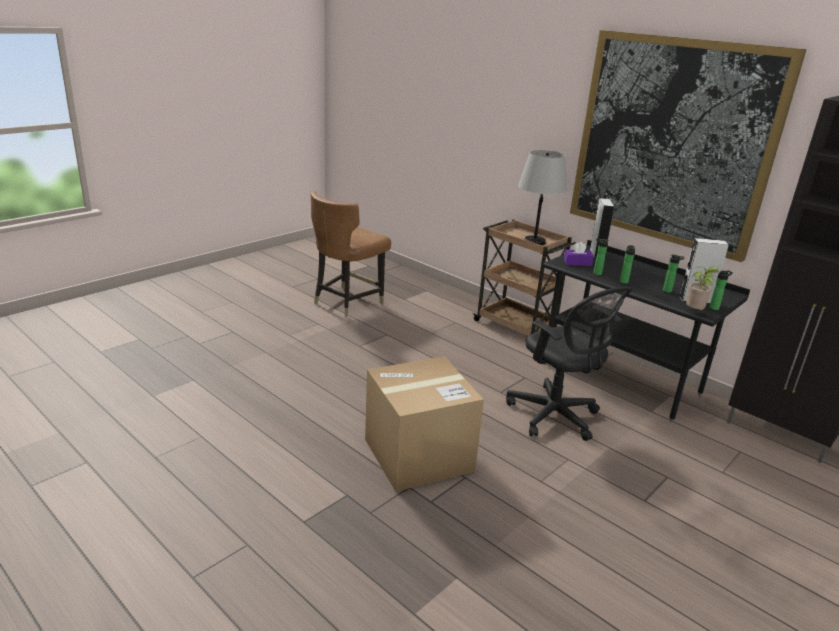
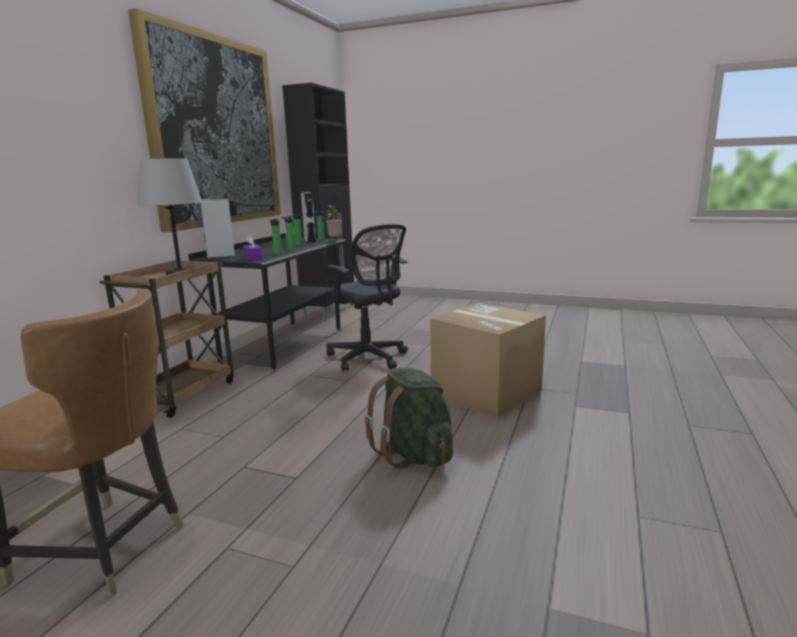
camera: 110 degrees left, 10 degrees down
black office chair [506,287,632,441] -> black office chair turned 105 degrees clockwise [326,224,408,371]
none -> green backpack [364,368,453,469]

